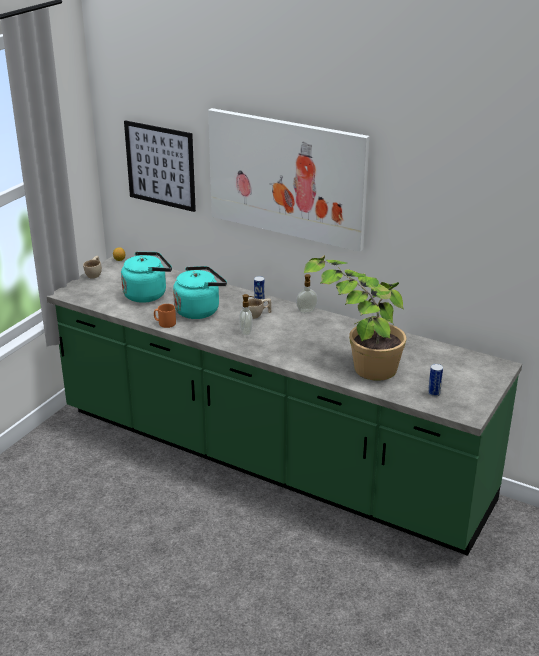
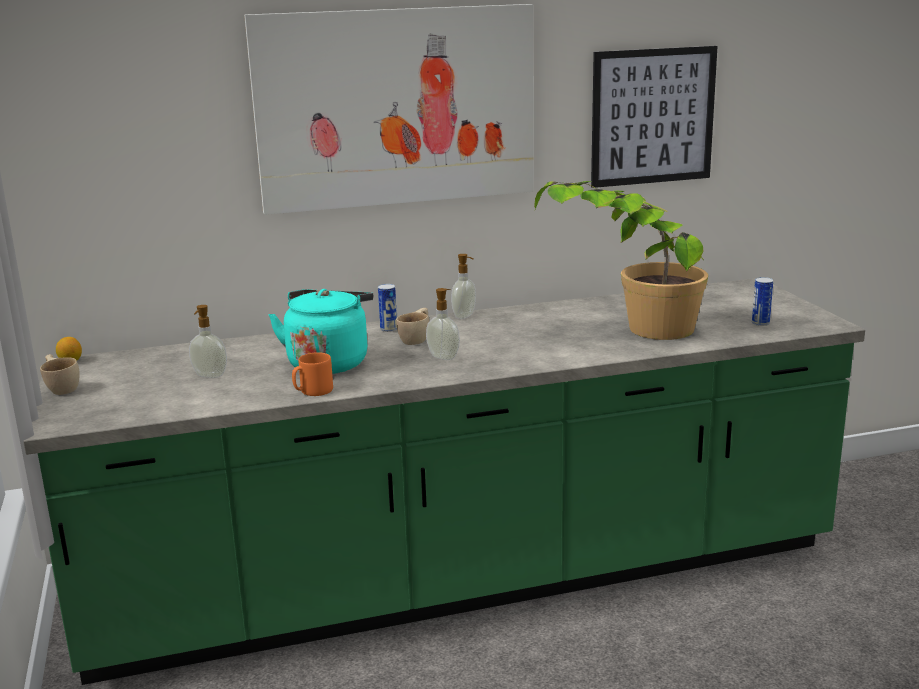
camera: 45 degrees left, 10 degrees down
turquoise kettle [121,252,172,303] -> soap dispenser [189,305,227,378]
picture [124,120,196,212] -> picture moved to [591,46,718,188]

